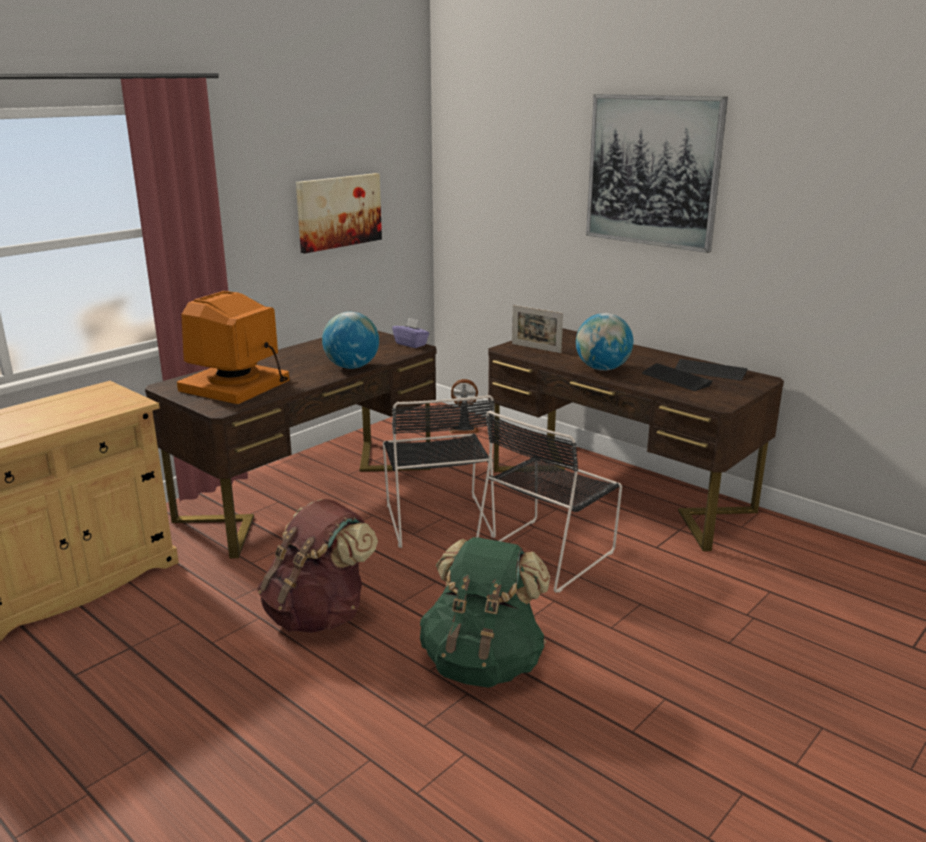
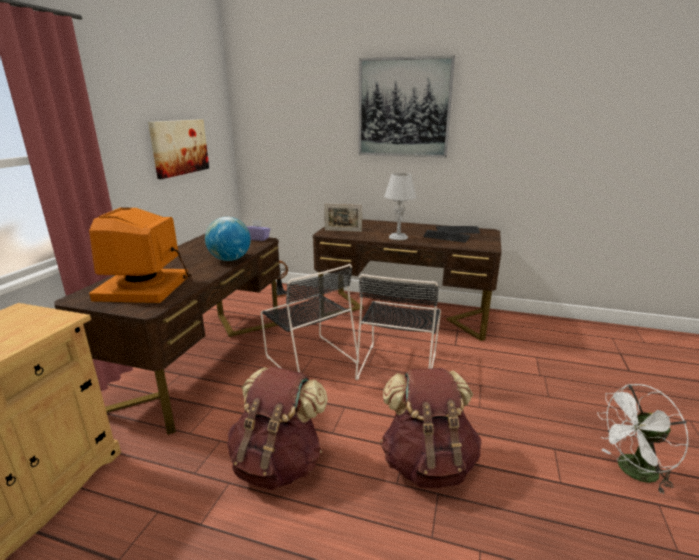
camera: 25 degrees left, 0 degrees up
green backpack [420,537,550,688] -> brown backpack [380,368,481,488]
globe [576,313,633,371] -> grey table lamp [384,173,416,240]
none -> white fan [597,384,689,495]

